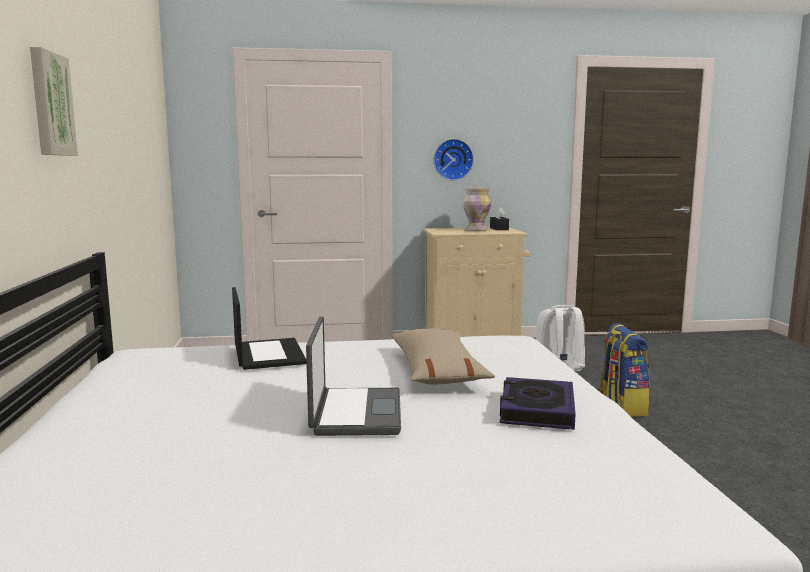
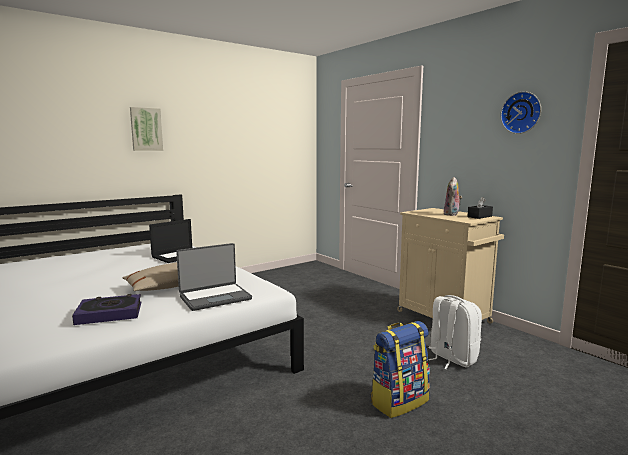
camera: 60 degrees right, 0 degrees up
laptop [306,316,401,436] -> laptop moved to [176,243,252,311]
wall clock [433,139,474,180] -> wall clock moved to [501,91,541,134]
vase [462,188,492,231] -> plush toy [444,177,462,216]

